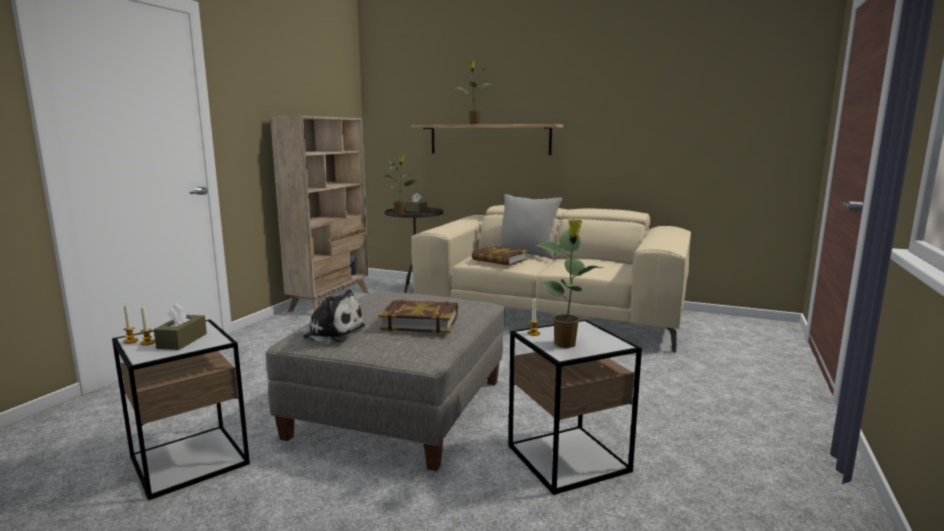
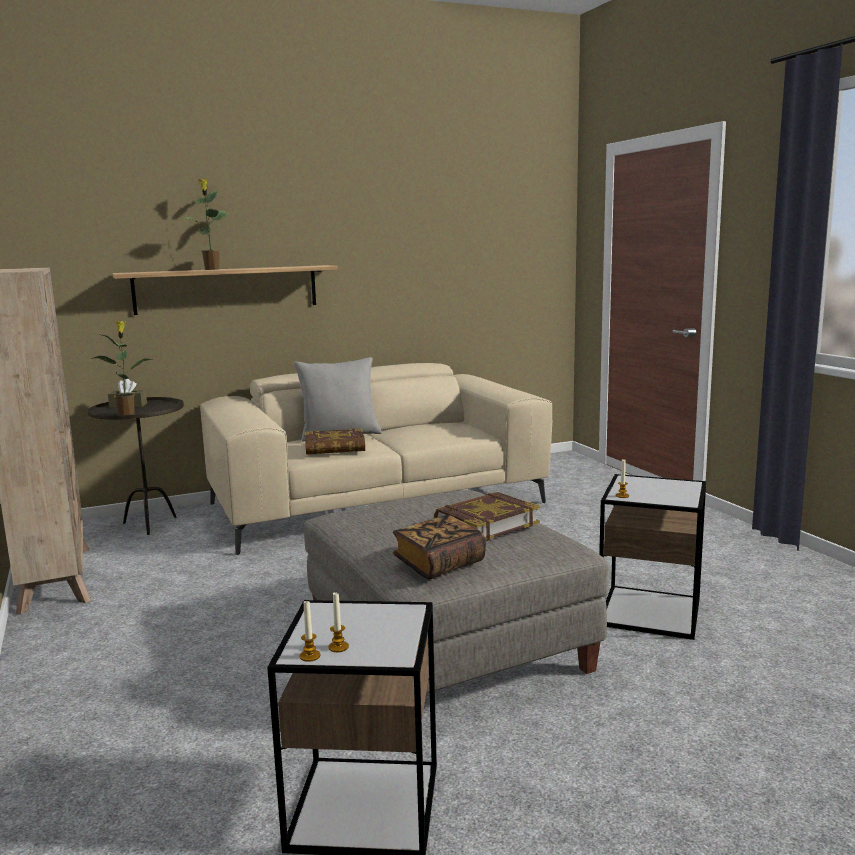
camera: 45 degrees left, 0 degrees up
brown tissue box [154,303,207,350] -> none
plush toy [292,289,365,343] -> book [393,515,486,579]
potted plant [535,219,603,348] -> none

